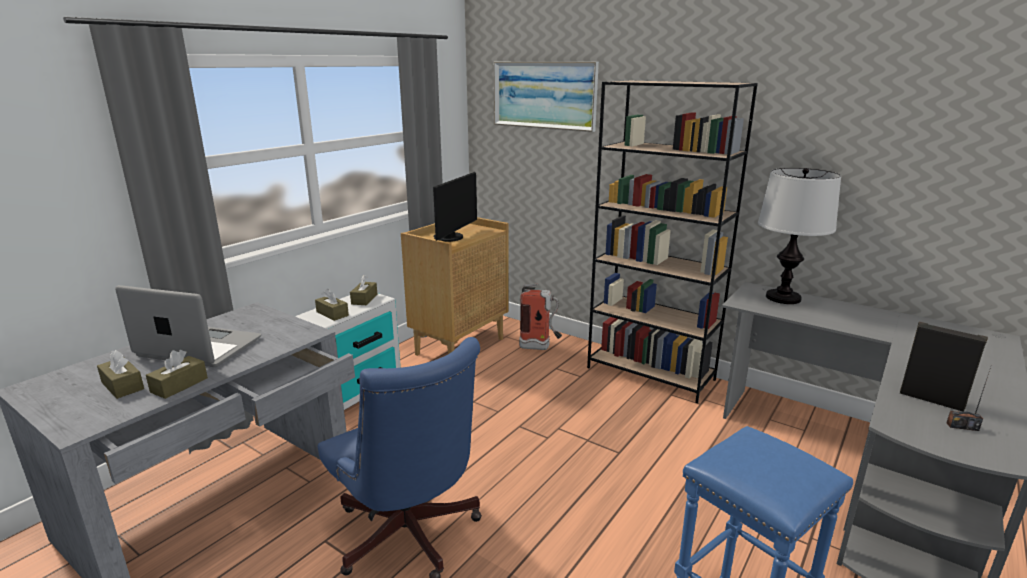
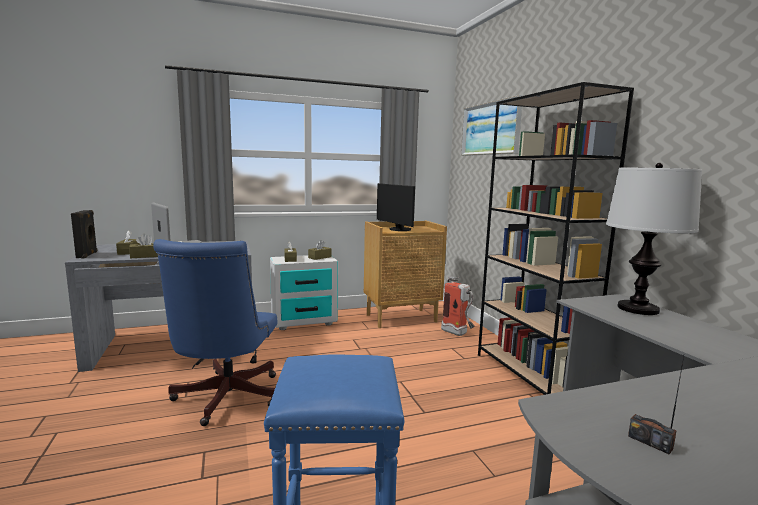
camera: 35 degrees right, 10 degrees down
monitor [433,172,477,242] -> monitor turned 90 degrees clockwise [377,183,415,231]
black speaker [900,322,988,412] -> black speaker moved to [71,210,97,259]

